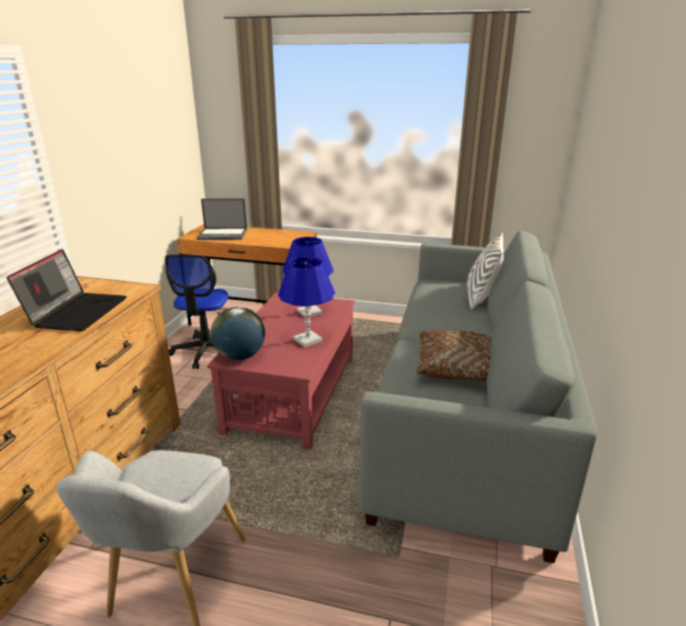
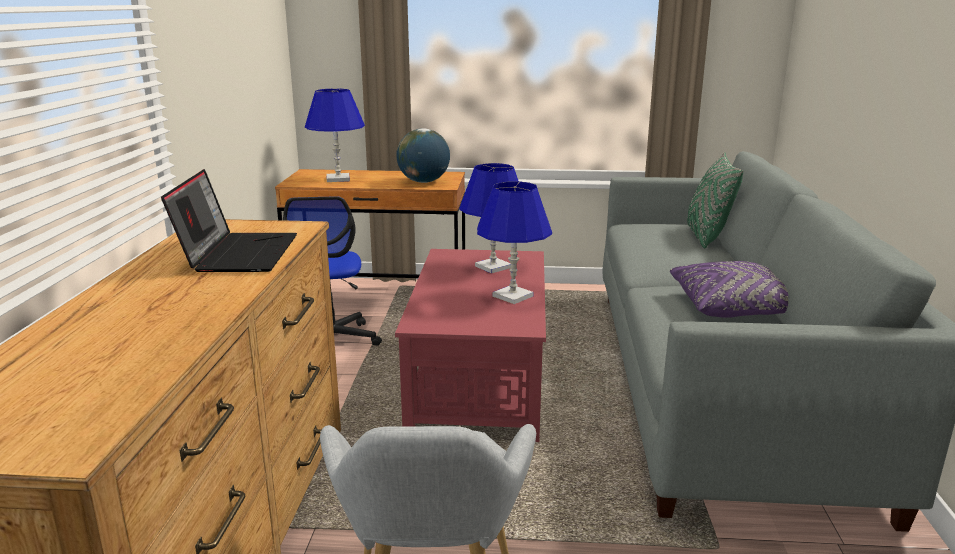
camera: 10 degrees left, 5 degrees down
laptop [197,199,247,240] -> blue table lamp [305,88,365,182]
globe [211,307,265,360] -> globe moved to [396,128,450,183]
brown pillow [417,331,492,380] -> purple pillow [670,261,788,318]
white pillow [467,232,504,309] -> green pillow [687,152,743,248]

